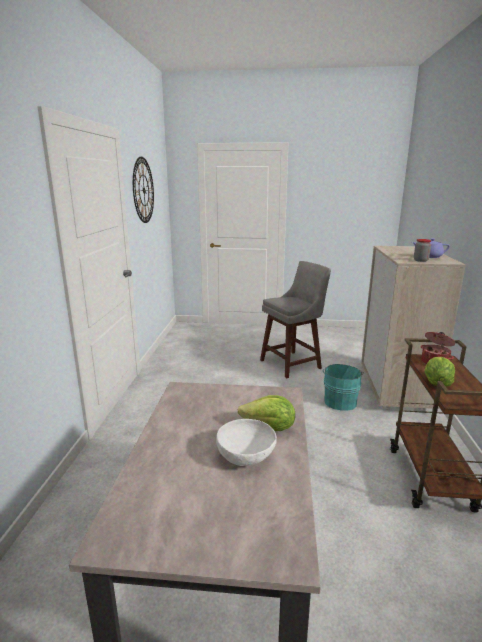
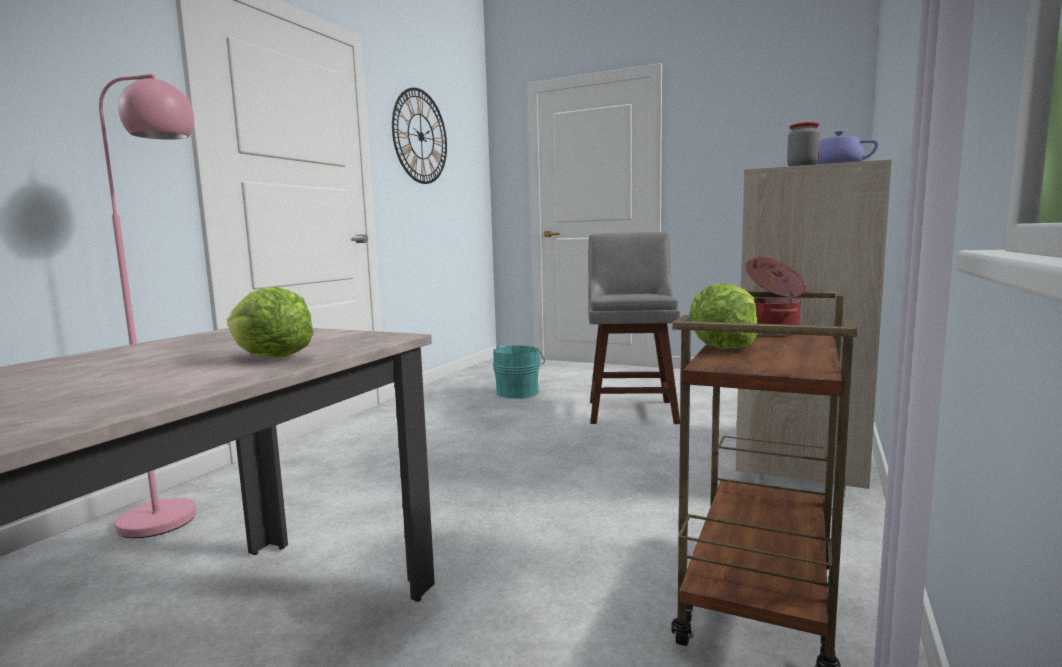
camera: 20 degrees right, 10 degrees down
white bowl [216,419,277,466] -> none
grey chair [260,261,331,378] -> grey chair turned 75 degrees counterclockwise [588,232,680,424]
turquoise bucket [323,364,364,411] -> turquoise bucket moved to [493,345,545,399]
none -> pink floor lamp [99,74,197,538]

